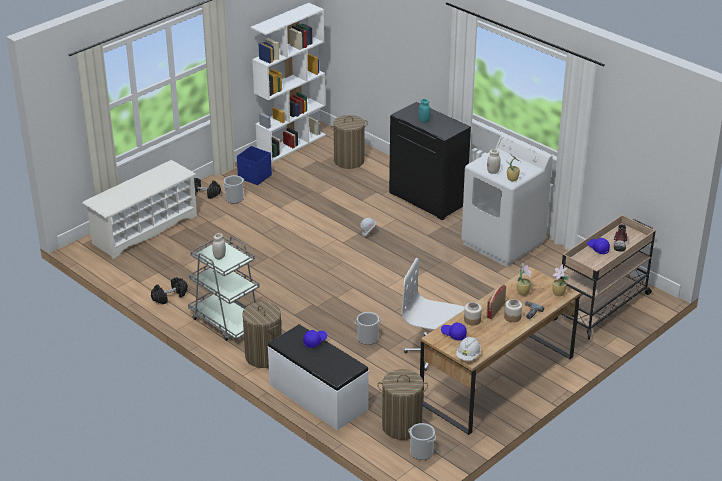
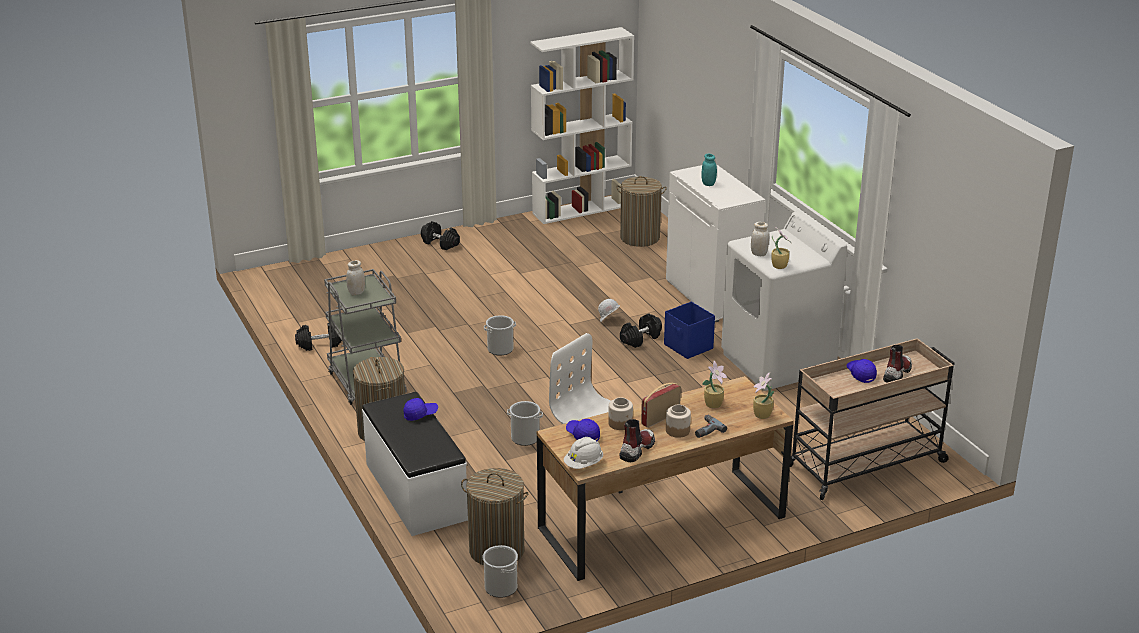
camera: 20 degrees right, 5 degrees down
white shoe rack [82,160,197,259] -> none
bucket [223,175,244,204] -> bucket moved to [484,315,516,356]
blue storage box [237,146,272,185] -> blue storage box moved to [664,302,715,359]
black cabinet [389,102,471,220] -> white cabinet [666,164,765,322]
none -> black dumbbell [620,313,662,348]
none -> boot [620,419,655,462]

